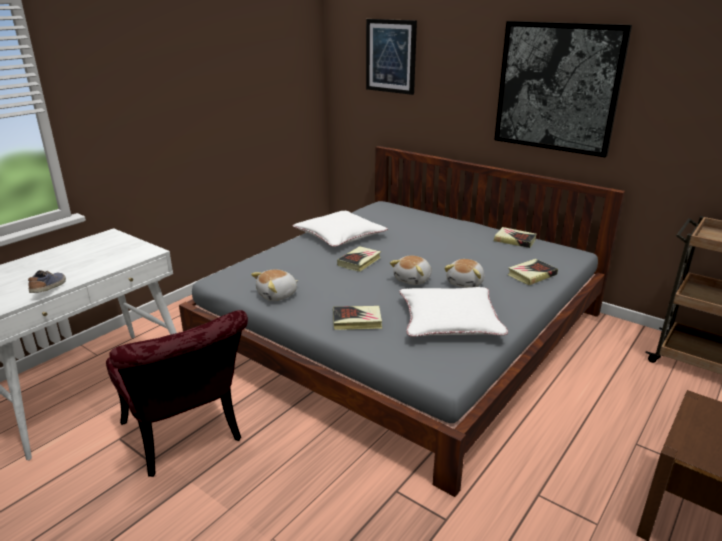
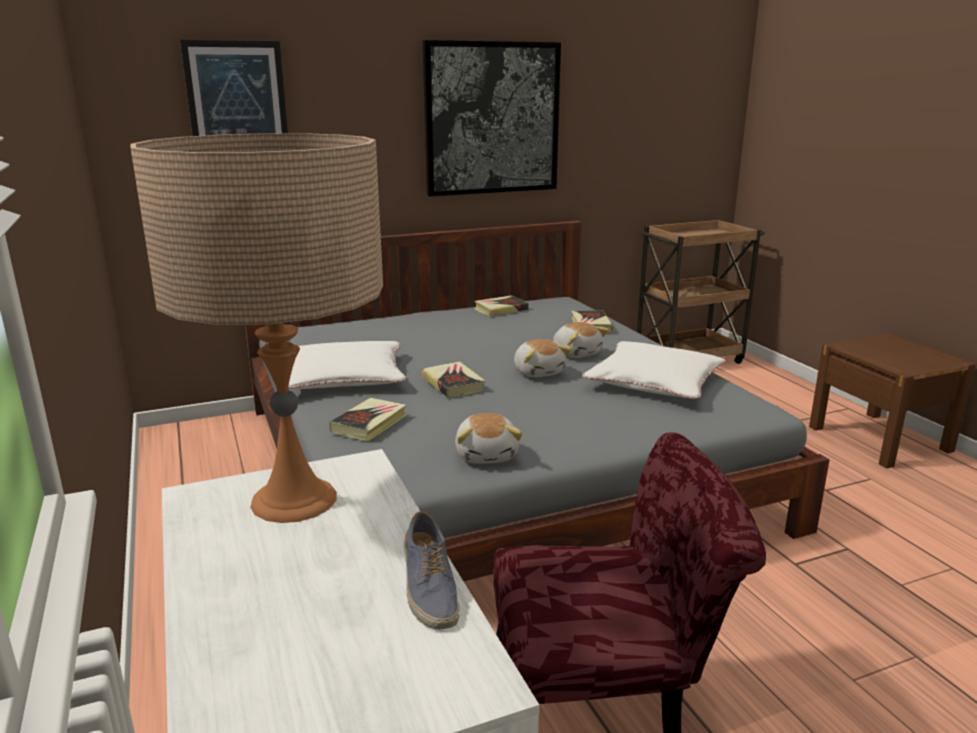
camera: 60 degrees left, 5 degrees down
shoe [28,270,66,293] -> shoe turned 135 degrees counterclockwise [404,511,460,630]
book [333,306,382,330] -> book moved to [329,398,407,441]
none -> beige table lamp [130,133,383,523]

